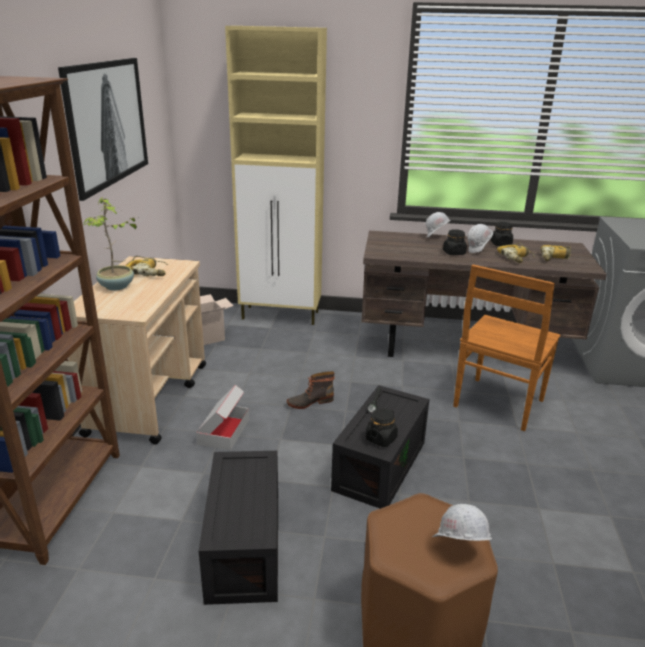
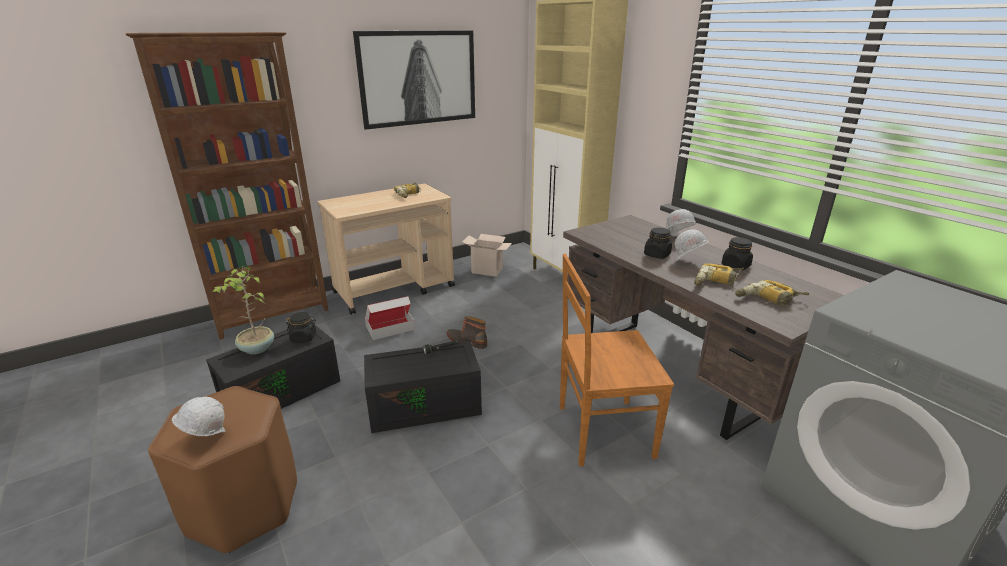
camera: 50 degrees right, 0 degrees up
potted plant [84,197,141,290] -> potted plant moved to [212,266,274,354]
black jar [366,408,398,447] -> black jar moved to [286,312,316,343]

